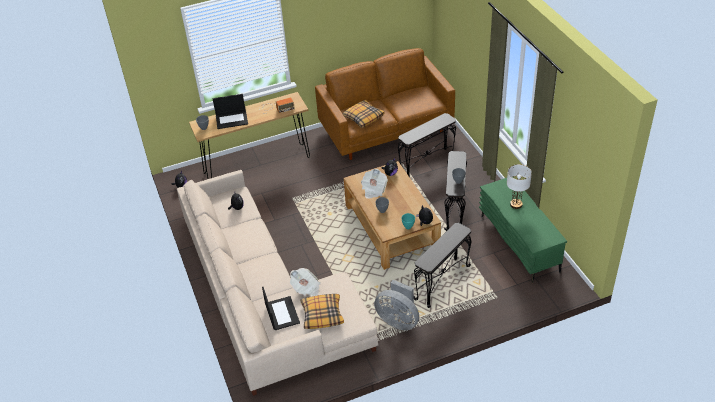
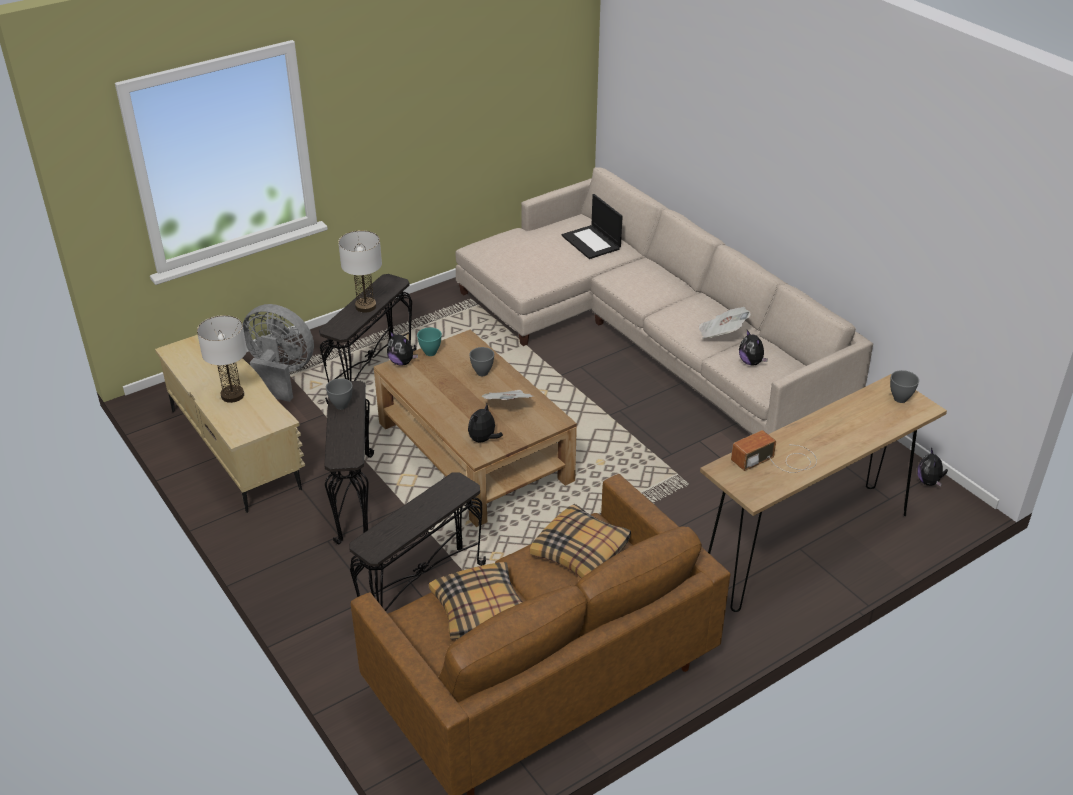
camera: 165 degrees right, 5 degrees down
laptop [213,94,248,129] -> none
newspaper [290,268,321,296] -> newspaper moved to [699,307,751,339]
pillow [300,294,344,329] -> pillow moved to [429,562,523,639]
grey fan [374,280,419,330] -> grey fan moved to [243,304,314,402]
green tv stand [479,177,567,283] -> beige tv stand [155,335,305,513]
none -> table lamp [338,230,382,313]

